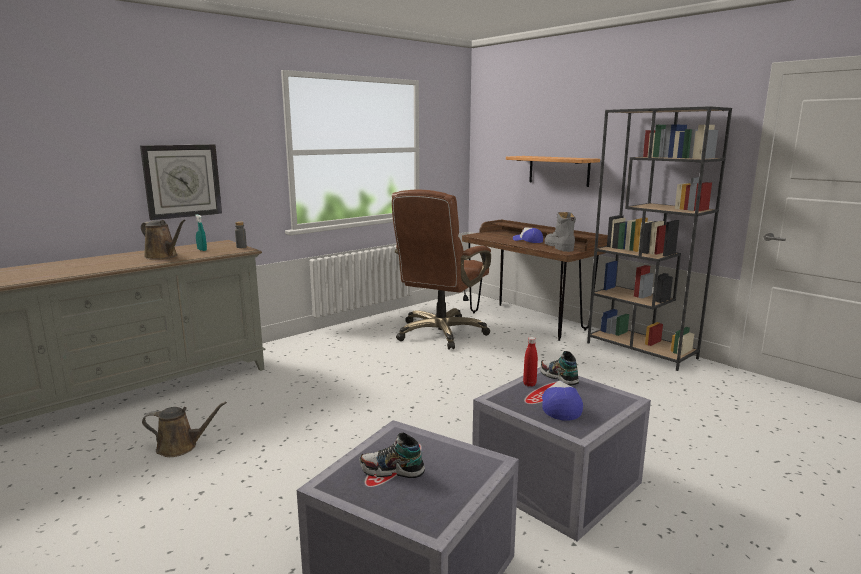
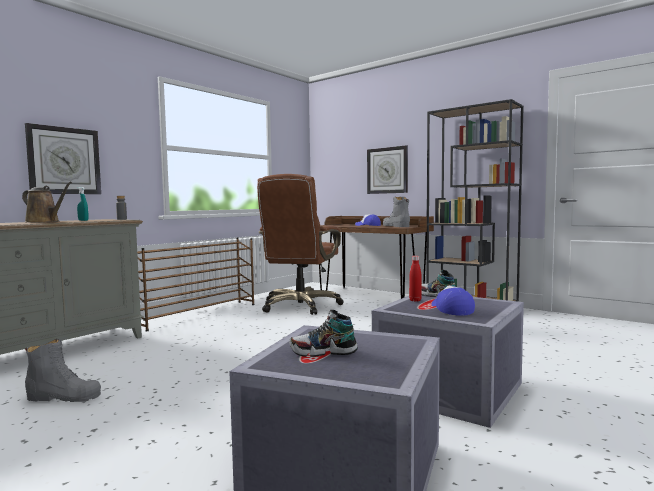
camera: 10 degrees left, 10 degrees down
brown watering can [142,402,227,457] -> grey boot [25,338,101,402]
shelf [506,156,600,187] -> wall clock [367,145,408,194]
none -> brown shoe rack [137,237,254,331]

